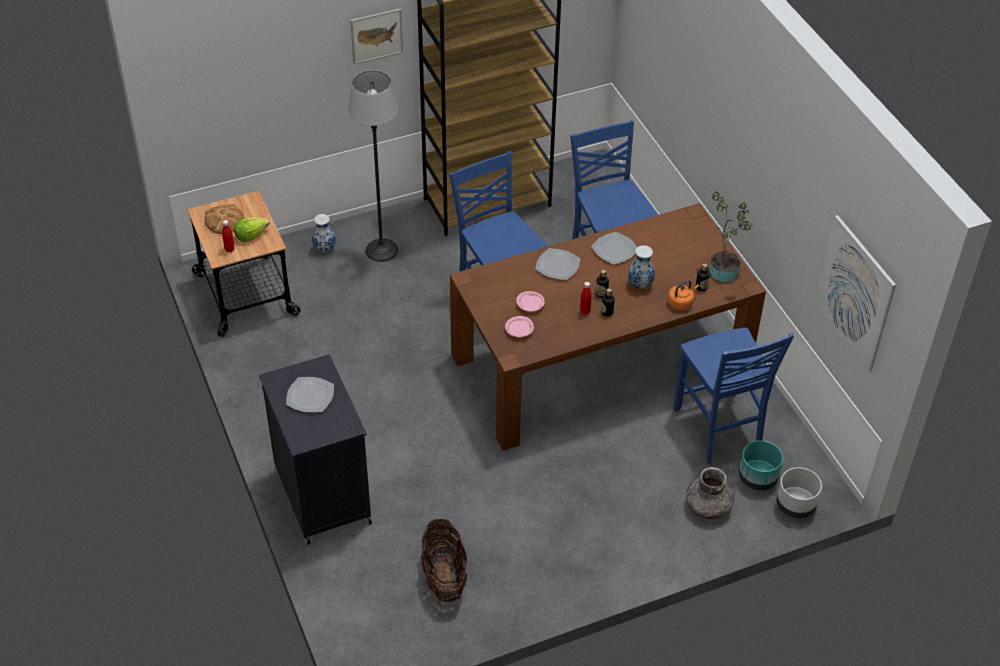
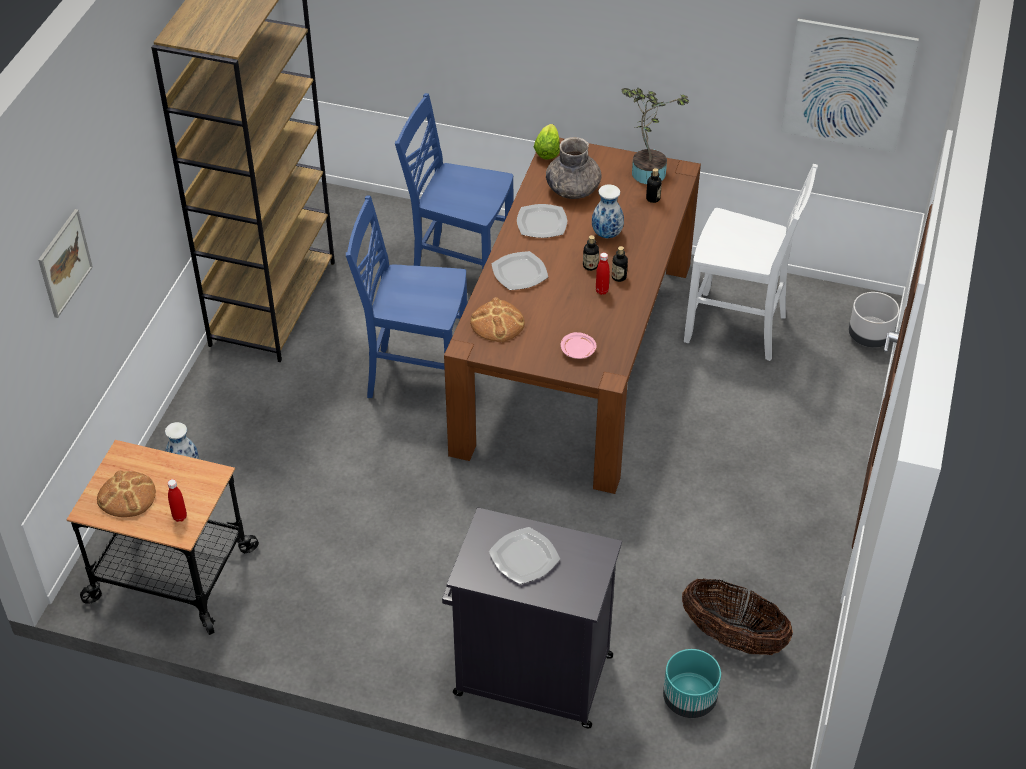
camera: 50 degrees left, 0 degrees up
lettuce [234,217,270,242] -> lettuce moved to [533,124,560,160]
floor lamp [348,70,398,262] -> none
picture [350,8,403,65] -> picture moved to [38,209,93,318]
pink plate [516,291,545,312] -> none
orange kettle [668,280,699,310] -> none
blue chair [674,327,795,464] -> white chair [684,164,818,361]
grey vase [686,467,734,519] -> grey vase moved to [546,137,602,199]
turquoise planter [739,440,783,491] -> turquoise planter moved to [663,649,721,718]
none -> bread [470,297,525,342]

